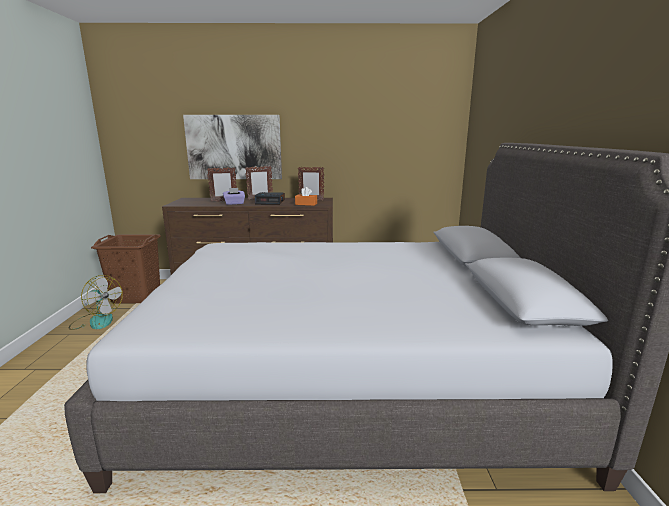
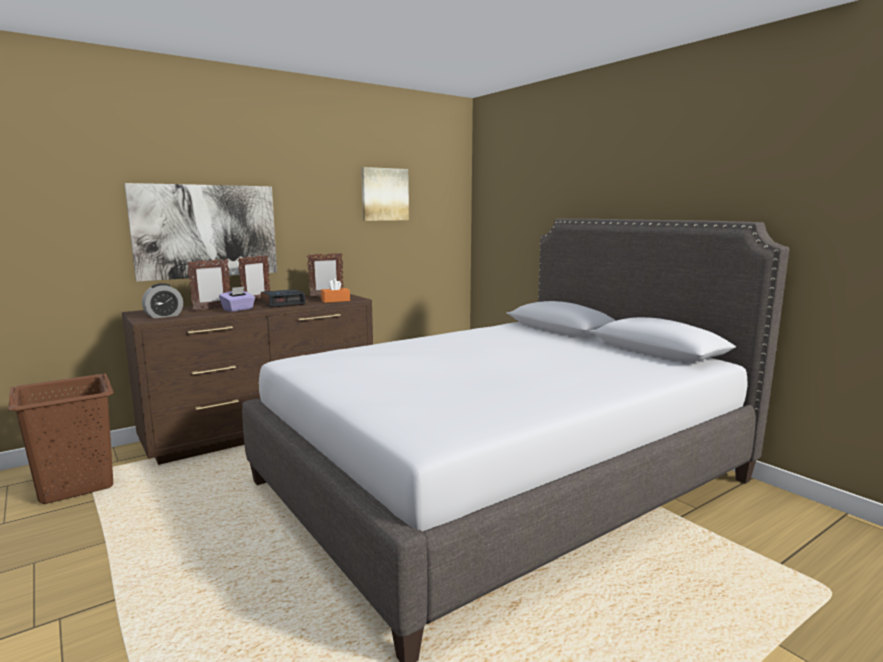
camera: 35 degrees left, 5 degrees down
fan [68,275,123,330] -> none
none -> alarm clock [142,283,183,318]
none -> picture [361,167,409,221]

